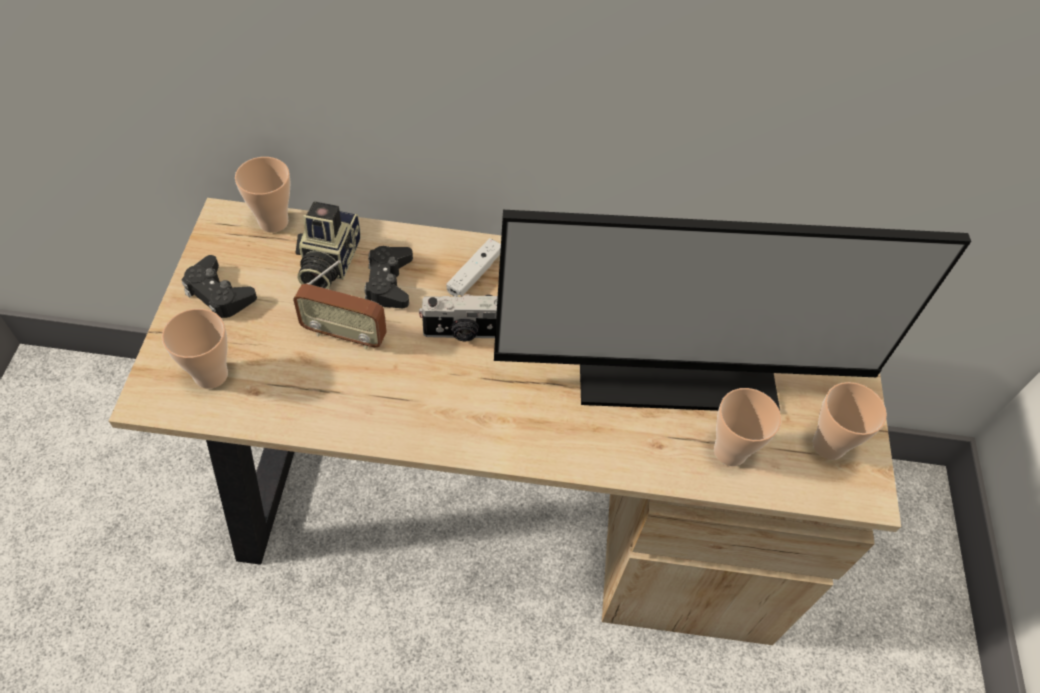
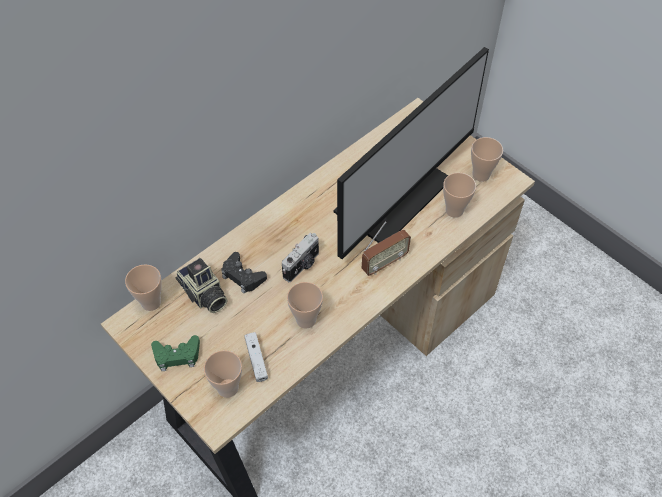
camera: 45 degrees left, 0 degrees up
black game controller [181,255,257,318] -> green game controller [151,335,200,371]
radio [293,260,387,350] -> radio moved to [362,221,411,276]
white game controller [447,238,501,297] -> white game controller moved to [244,332,268,382]
none -> cup [287,282,323,329]

